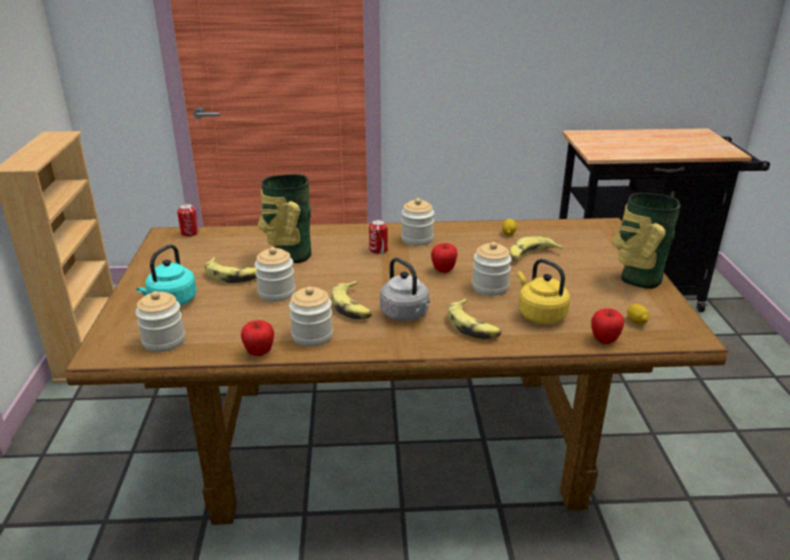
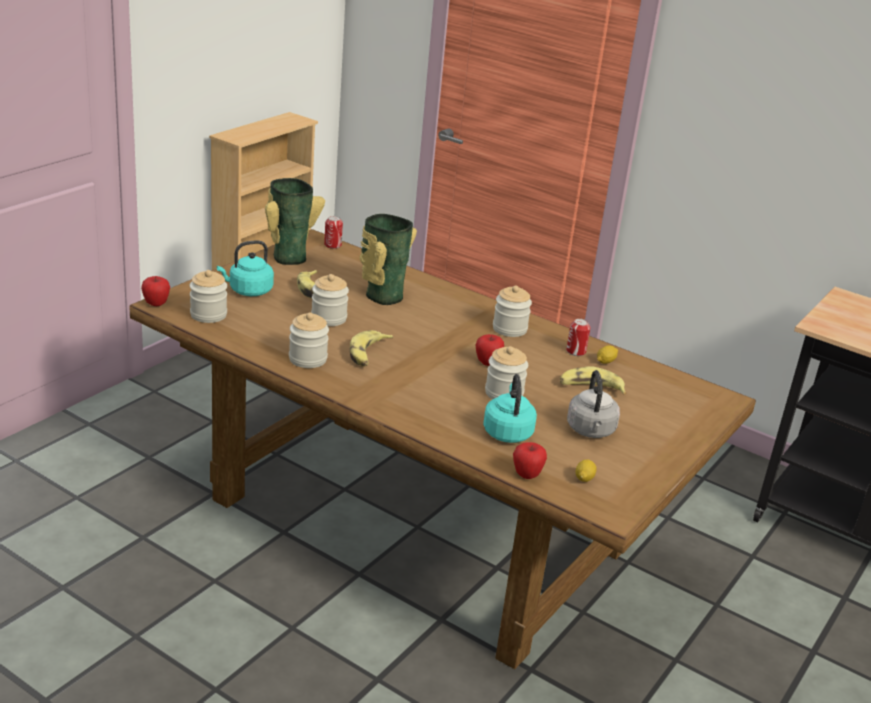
camera: 35 degrees right, 0 degrees up
apple [241,320,274,356] -> apple moved to [141,276,170,306]
can [369,220,388,254] -> can moved to [566,319,591,356]
grey kettle [380,257,430,321] -> grey kettle moved to [567,370,620,438]
banana [448,298,501,339] -> none
yellow kettle [517,259,570,324] -> turquoise kettle [483,374,537,443]
vase [612,193,681,289] -> vase moved to [265,178,325,265]

